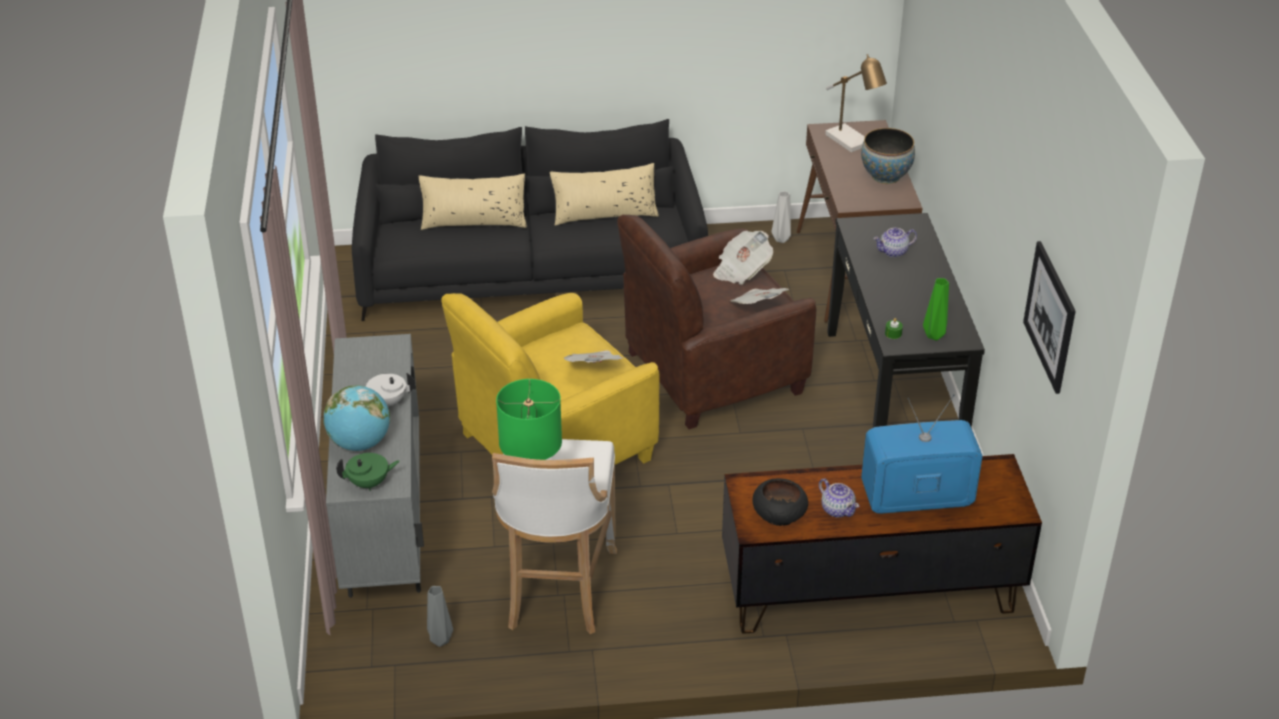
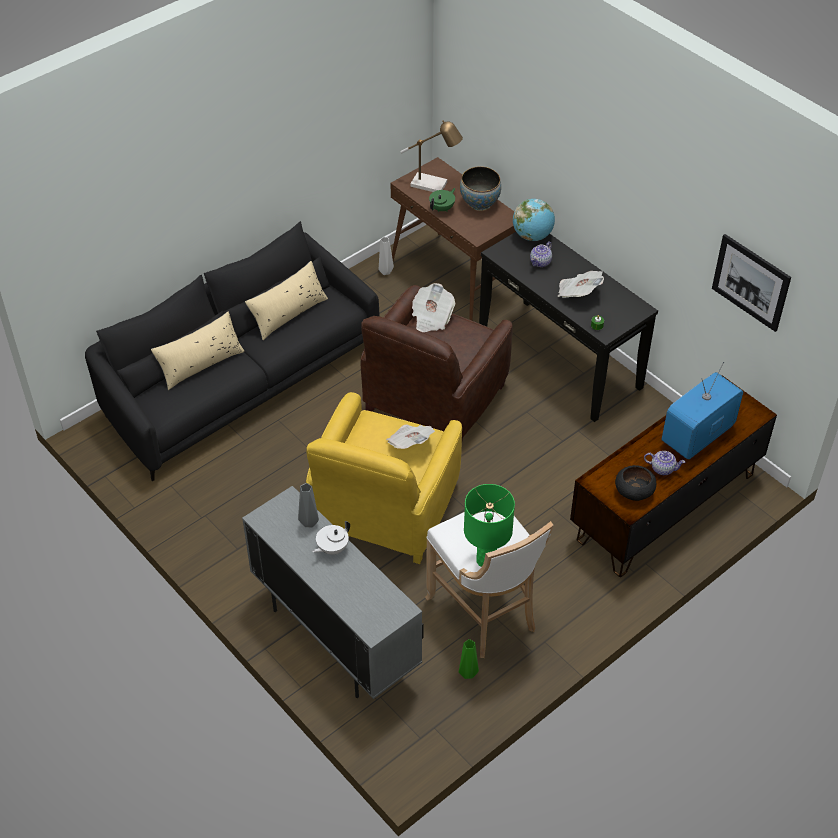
camera: 35 degrees left, 10 degrees up
globe [323,385,390,451] -> globe moved to [513,199,555,241]
green teapot [336,453,400,491] -> green teapot moved to [429,188,455,212]
grey vase [427,586,453,647] -> grey vase moved to [298,483,319,527]
newspaper [729,288,789,304] -> newspaper moved to [558,271,604,297]
green vase [923,278,949,340] -> green vase moved to [459,639,479,679]

